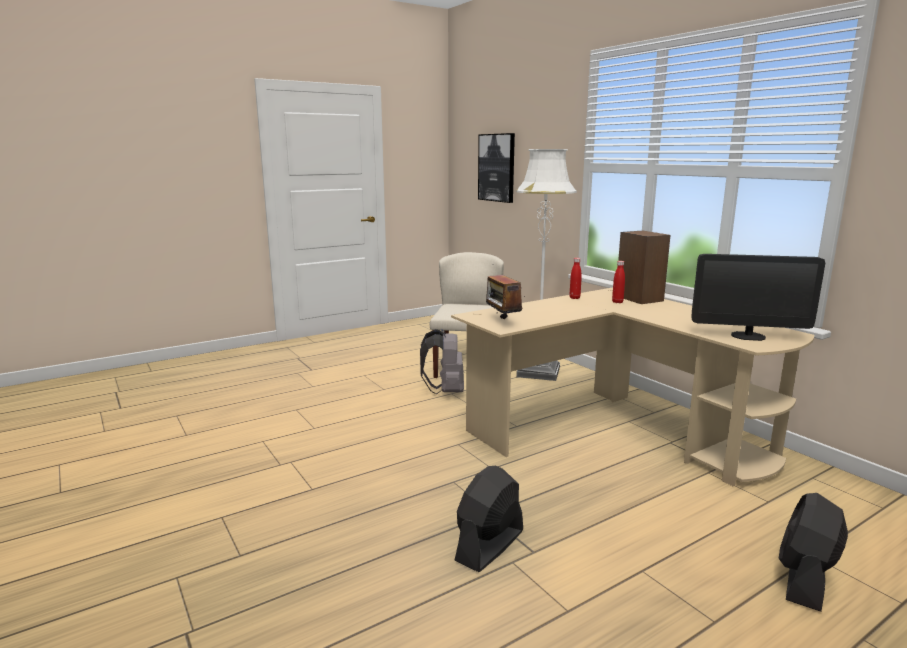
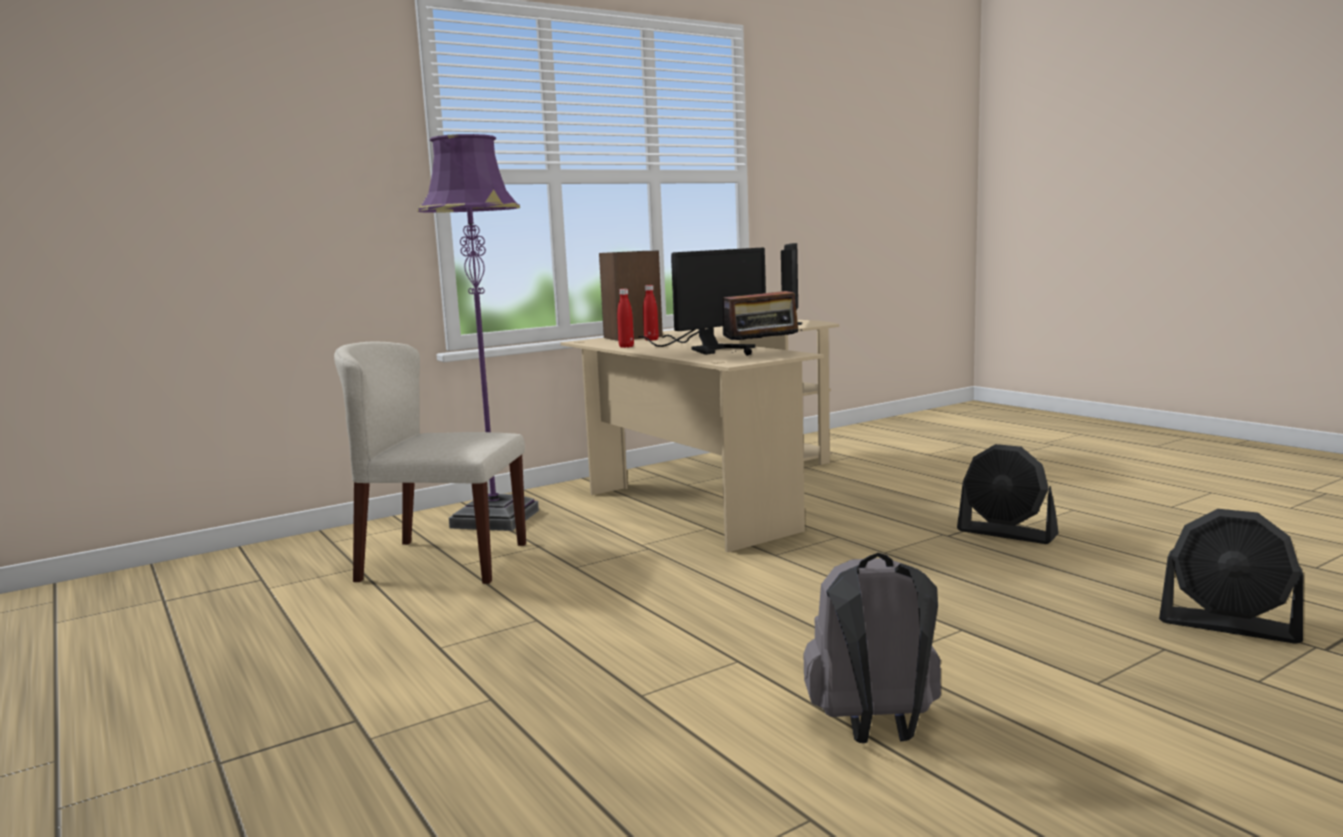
camera: 90 degrees left, 5 degrees down
grey backpack [420,329,464,394] -> grey backpack moved to [804,553,941,743]
picture [478,133,515,203] -> none
white floor lamp [516,149,577,381] -> purple floor lamp [417,134,539,531]
black fan [778,493,848,612] -> black fan moved to [1159,509,1303,644]
none -> monitor [639,248,766,355]

